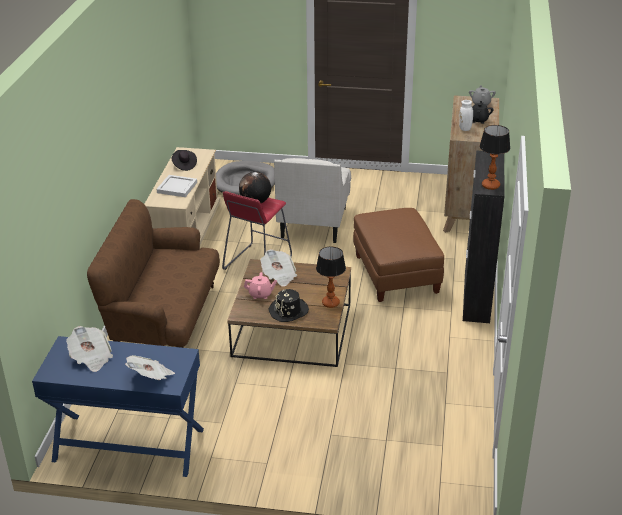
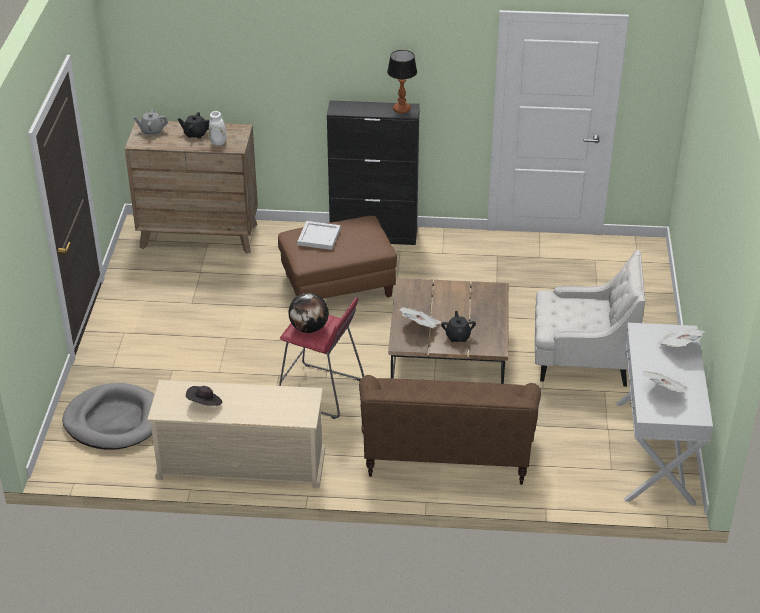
camera: 95 degrees left, 5 degrees up
blue console table [32,336,204,477] -> white console table [616,323,713,505]
white tray [156,175,197,197] -> white tray moved to [297,221,341,250]
pink teapot [244,272,277,299] -> black teapot [441,311,476,342]
black hat [268,289,309,322] -> none
white armchair [274,158,351,243] -> white armchair moved to [535,250,645,387]
table lamp [316,246,346,308] -> none

